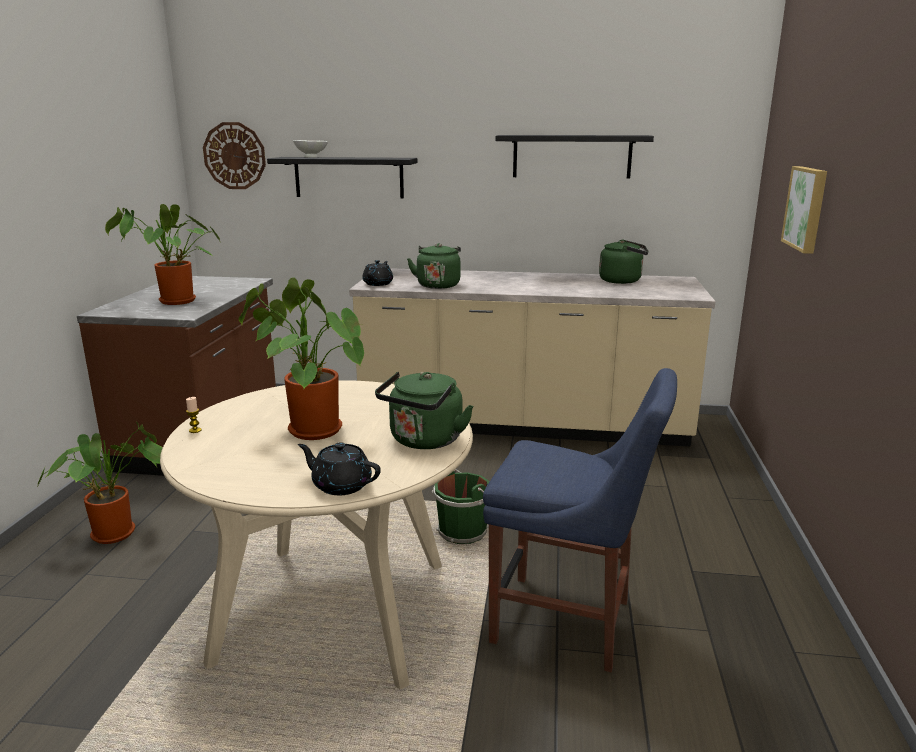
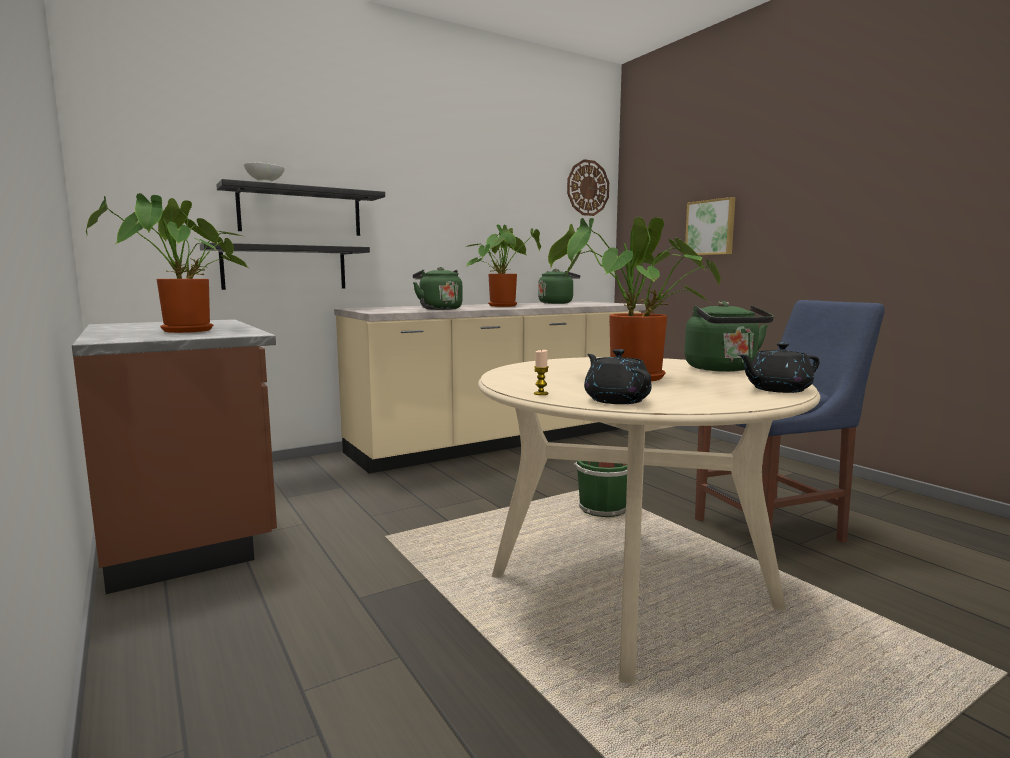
camera: 40 degrees left, 10 degrees down
potted plant [38,422,163,544] -> potted plant moved to [466,224,541,307]
wall clock [203,122,266,189] -> wall clock moved to [567,159,609,216]
black teapot [362,260,393,286] -> black teapot moved to [584,349,652,404]
black shelf [496,135,654,179] -> black shelf moved to [200,243,370,290]

